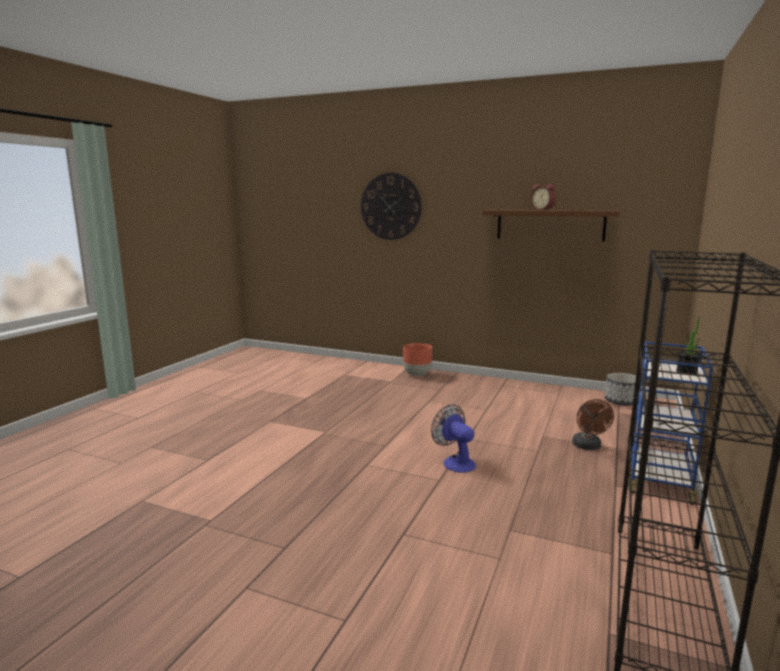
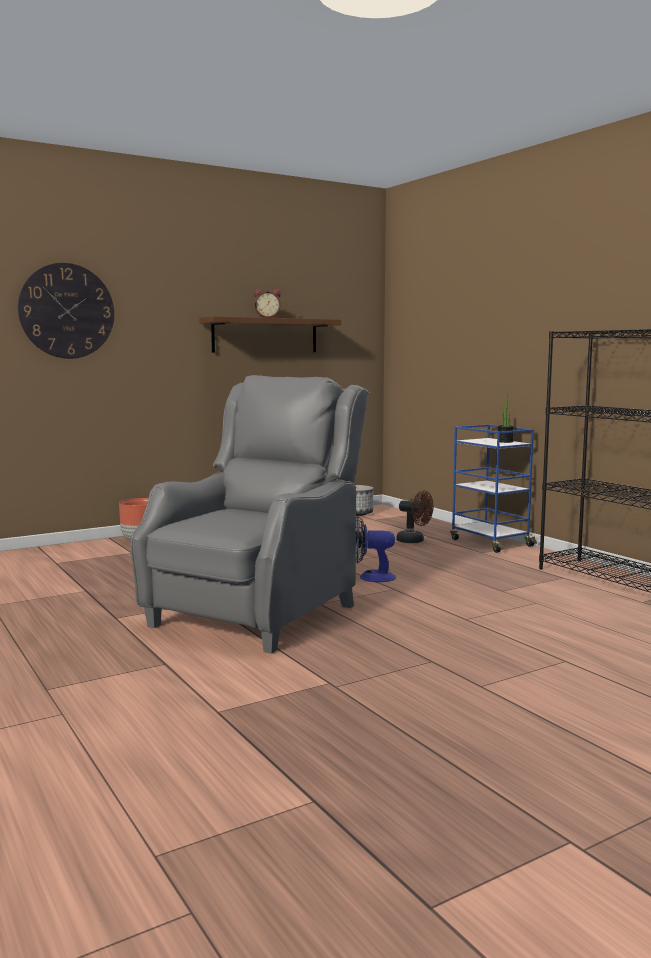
camera: 55 degrees left, 5 degrees down
none -> grey armchair [130,375,370,654]

